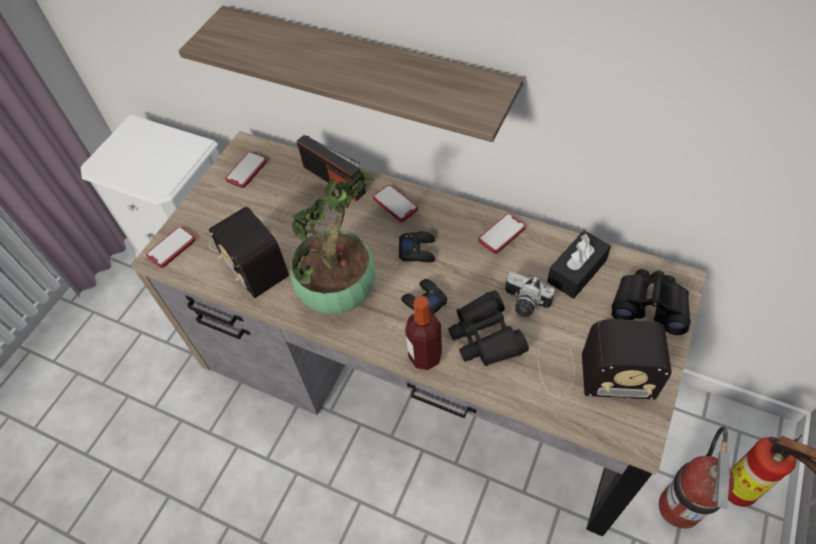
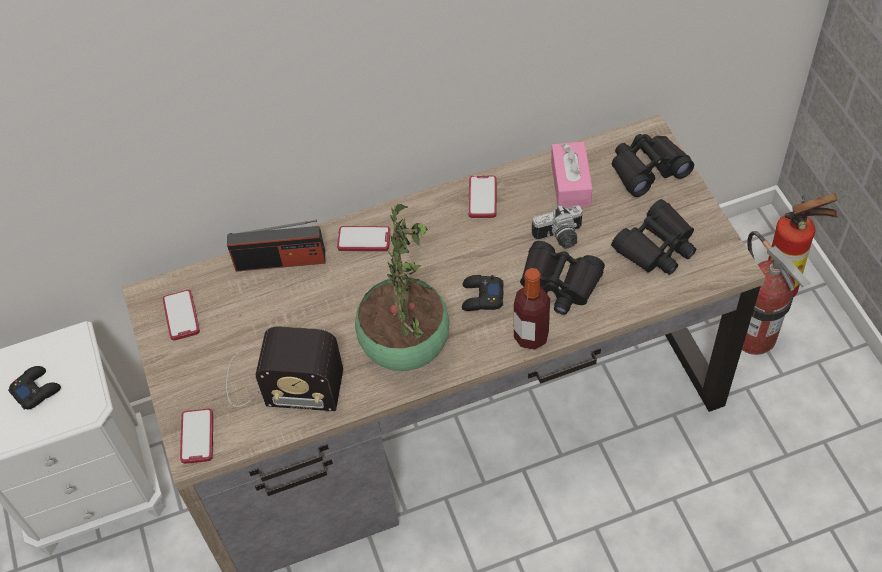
camera: 45 degrees left, 0 degrees up
shelf [179,5,523,142] -> none
black game controller [399,231,435,262] -> black game controller moved to [8,366,61,410]
radio [538,319,672,400] -> black binoculars [611,199,696,275]
black tissue box [547,230,611,299] -> pink tissue box [551,142,592,208]

